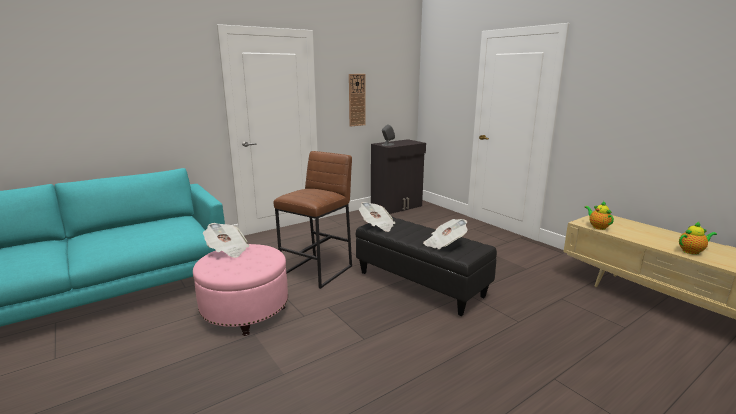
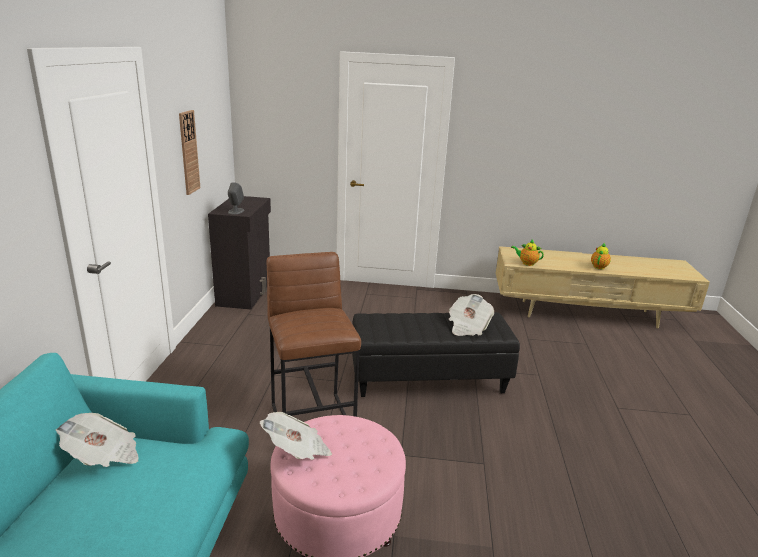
camera: 50 degrees left, 5 degrees up
newspaper [359,202,395,232] -> newspaper moved to [56,413,139,467]

